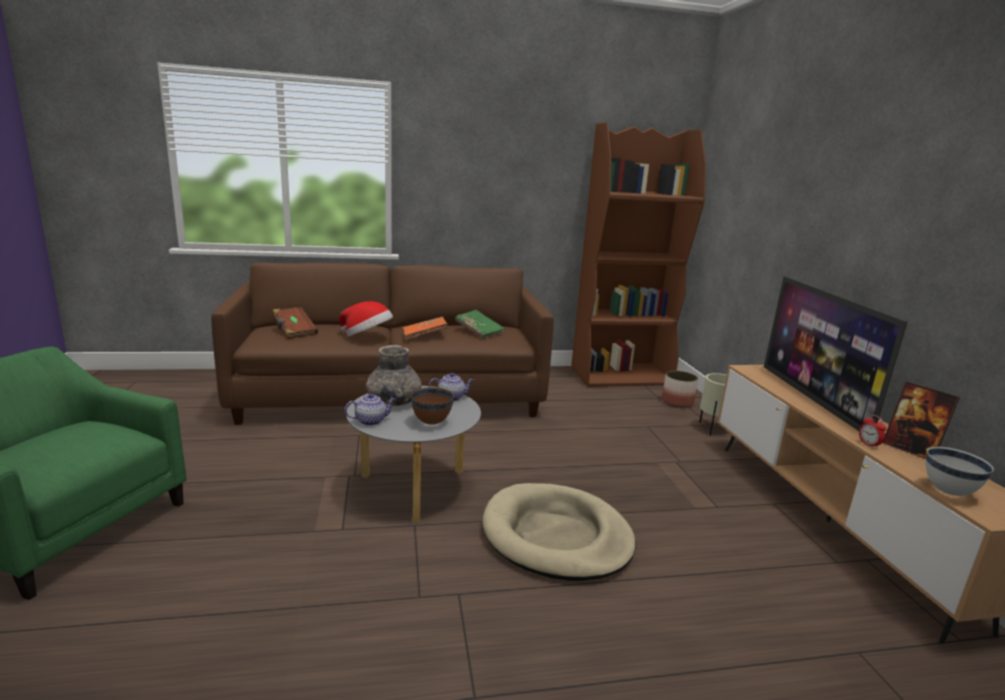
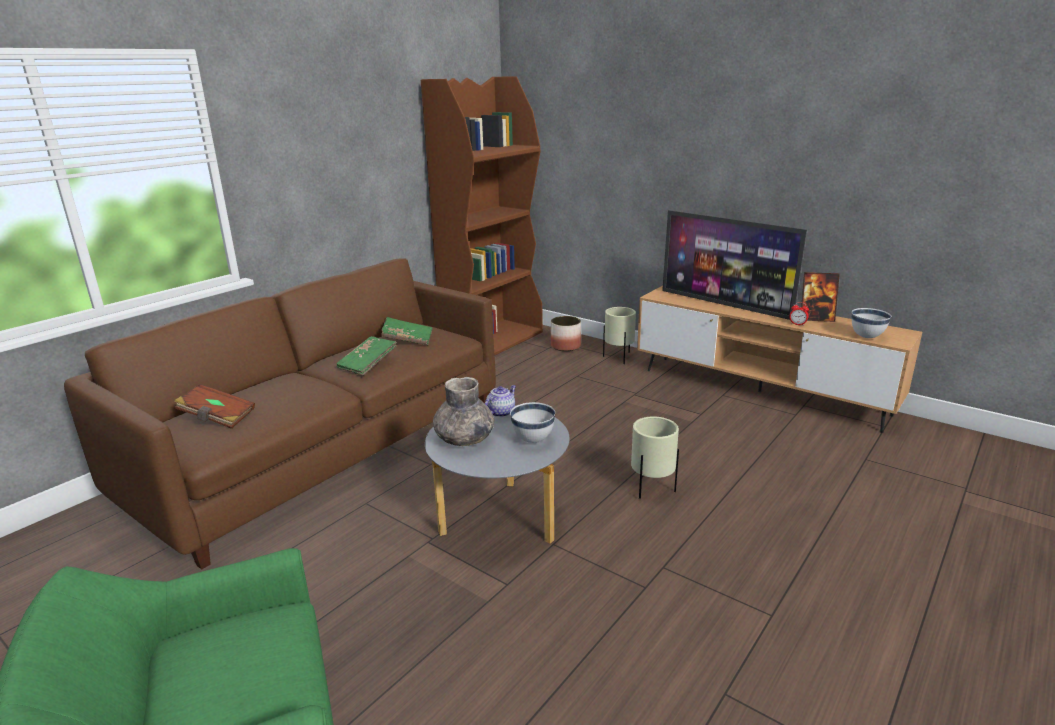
camera: 40 degrees left, 5 degrees up
hat [339,301,393,336] -> none
teapot [345,393,395,426] -> none
orange book [403,317,448,339] -> green book [336,336,397,375]
brown bowl [411,387,454,425] -> white bowl [510,402,555,443]
beige dog bed [483,483,636,581] -> beige planter [631,416,679,499]

